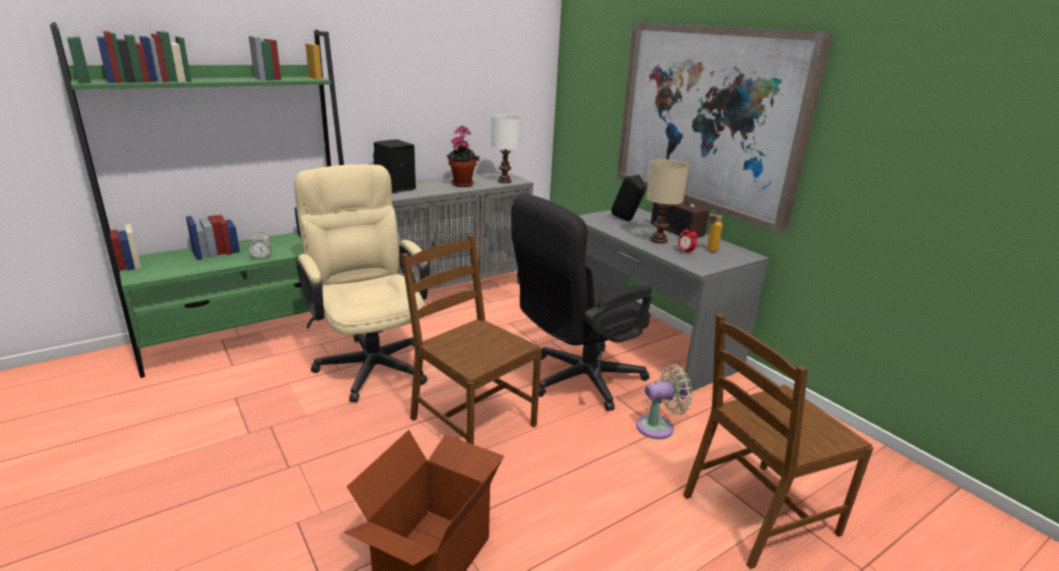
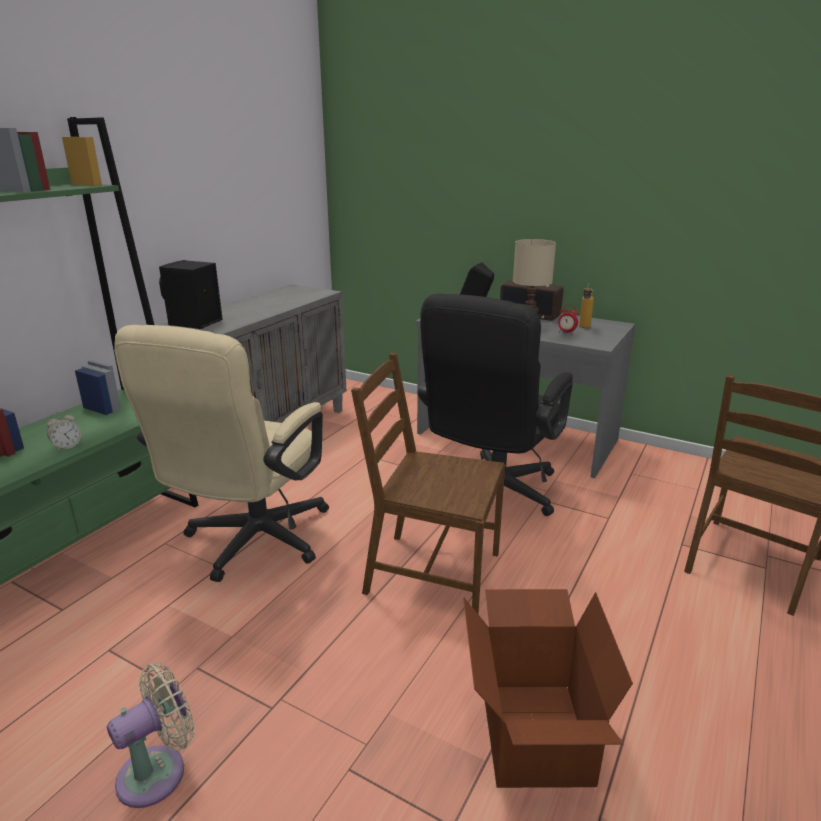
camera: 25 degrees left, 0 degrees up
beige office chair [294,164,429,402] -> beige office chair turned 105 degrees counterclockwise [114,325,329,582]
potted plant [447,126,480,187] -> none
white table lamp [491,114,522,183] -> none
picture [617,22,833,233] -> none
beige fan [636,364,693,439] -> beige fan moved to [107,663,195,808]

